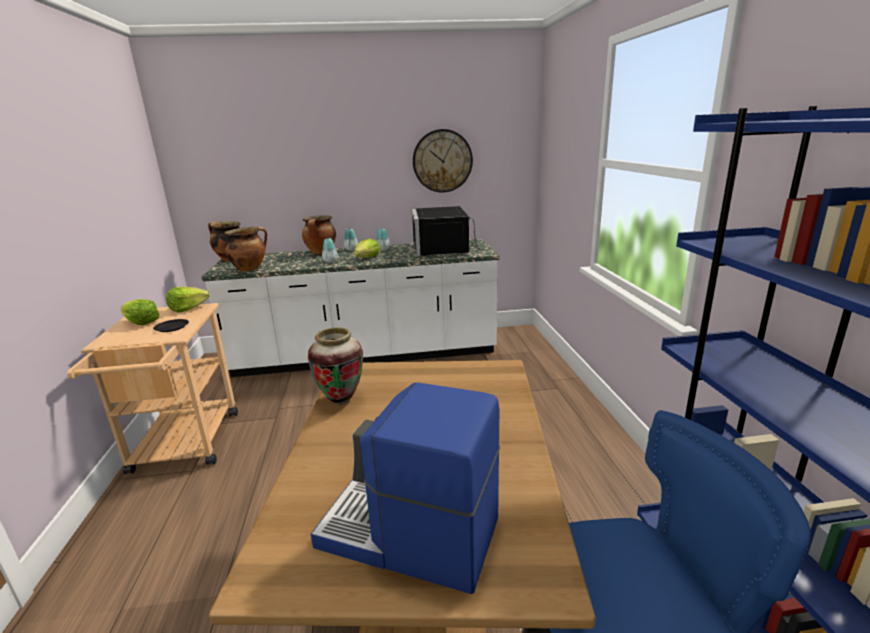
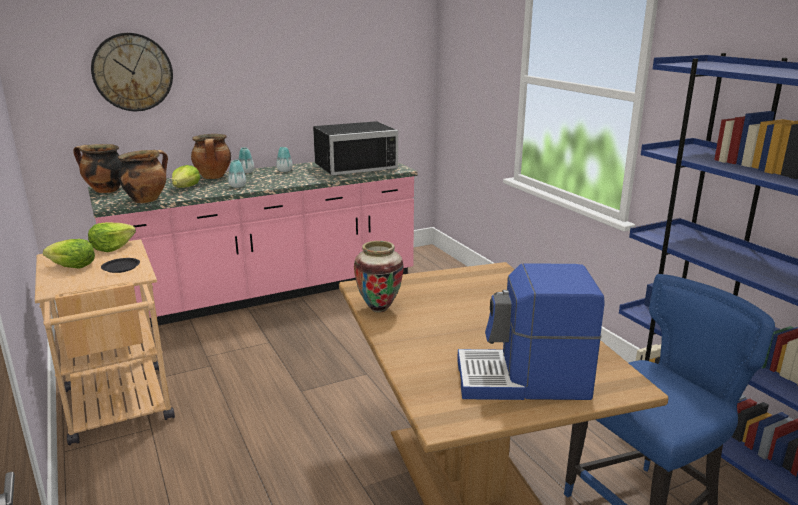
camera: 20 degrees left, 0 degrees up
white counter [201,239,500,377] -> pink counter [88,162,418,327]
lettuce [354,239,380,258] -> lettuce moved to [172,165,200,188]
black microwave [412,206,481,256] -> black microwave turned 90 degrees counterclockwise [313,121,398,175]
wall clock [413,129,473,193] -> wall clock moved to [91,33,173,111]

